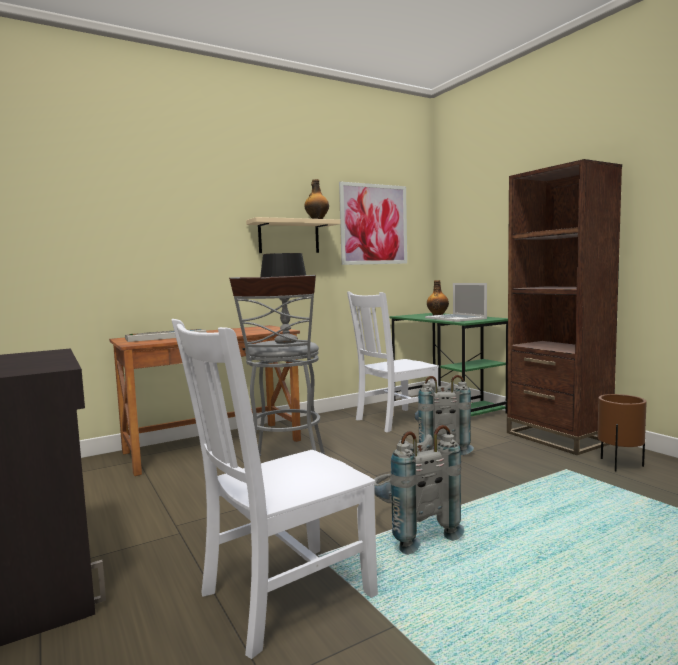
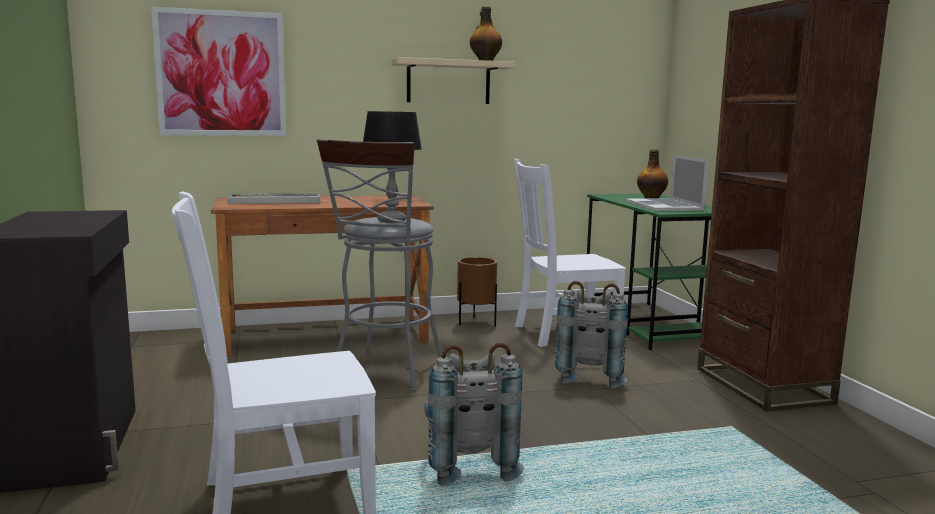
camera: 15 degrees right, 5 degrees up
picture [339,181,407,265] -> picture moved to [151,7,286,136]
brown planter [597,394,647,471] -> brown planter moved to [457,257,497,327]

